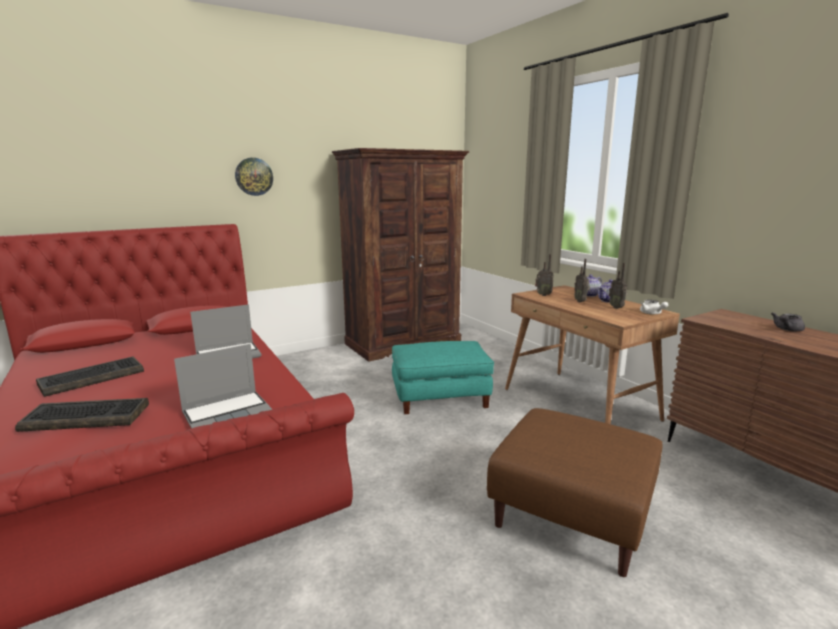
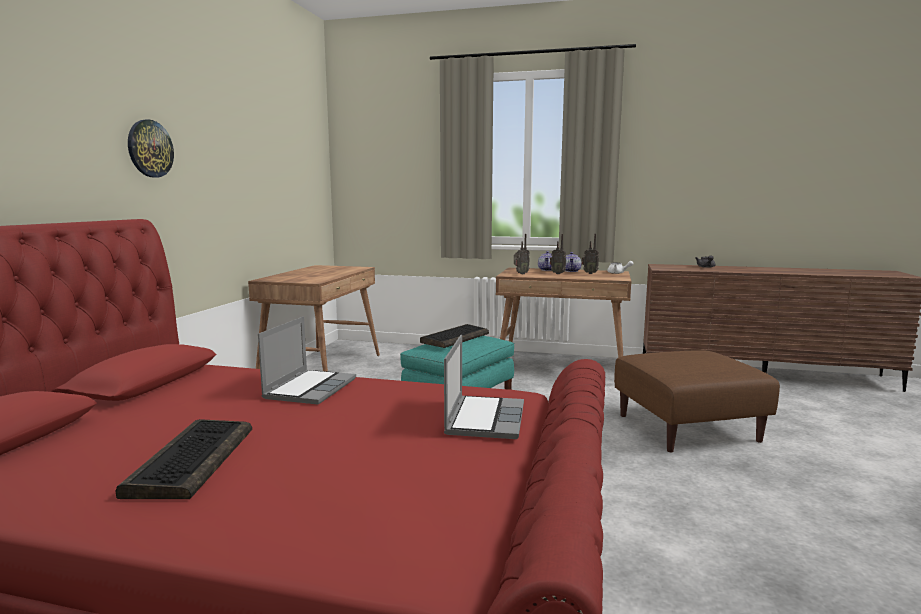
camera: 45 degrees left, 5 degrees down
keyboard [15,398,149,432] -> keyboard moved to [420,324,489,348]
brown wardrobe [332,148,469,362] -> brown desk [248,265,380,372]

